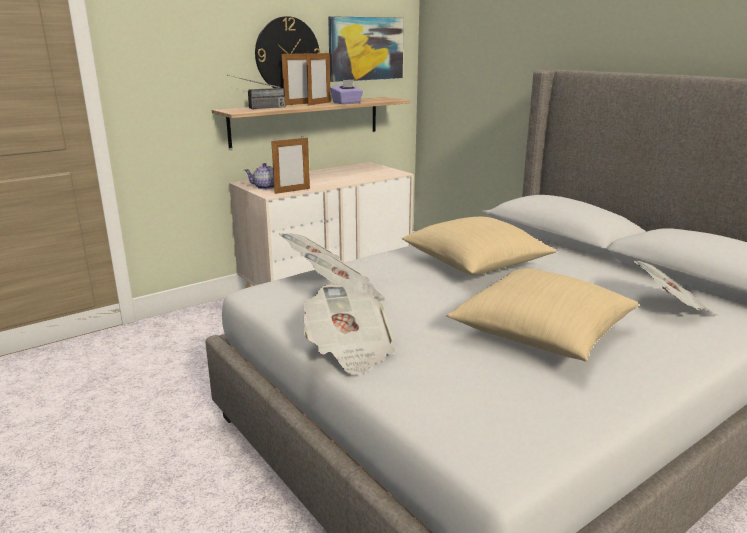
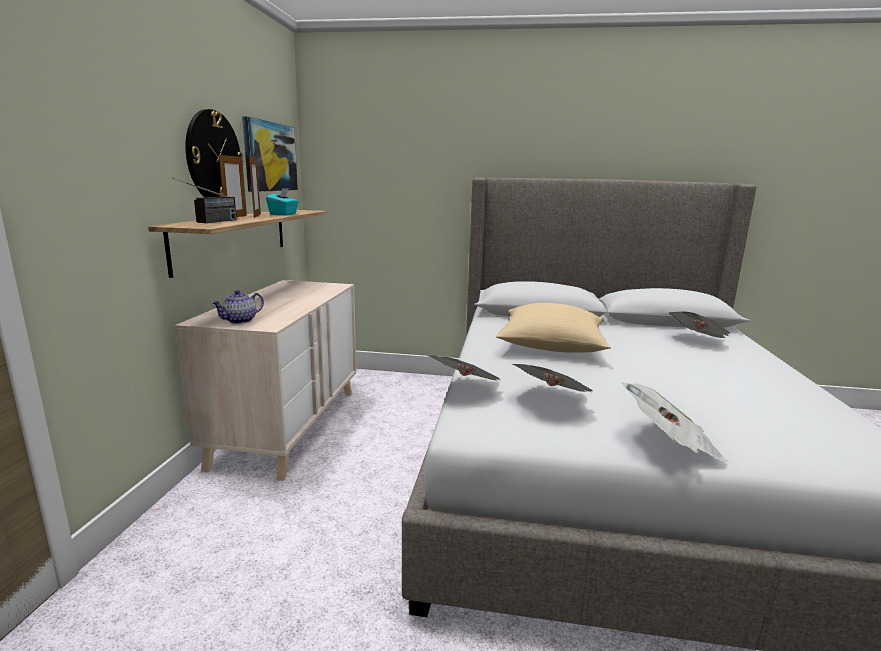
camera: 45 degrees left, 5 degrees down
picture frame [271,137,310,194] -> none
purple tissue box [330,80,363,104] -> turquoise tissue box [266,188,299,215]
beige pillow [446,268,638,361] -> none

